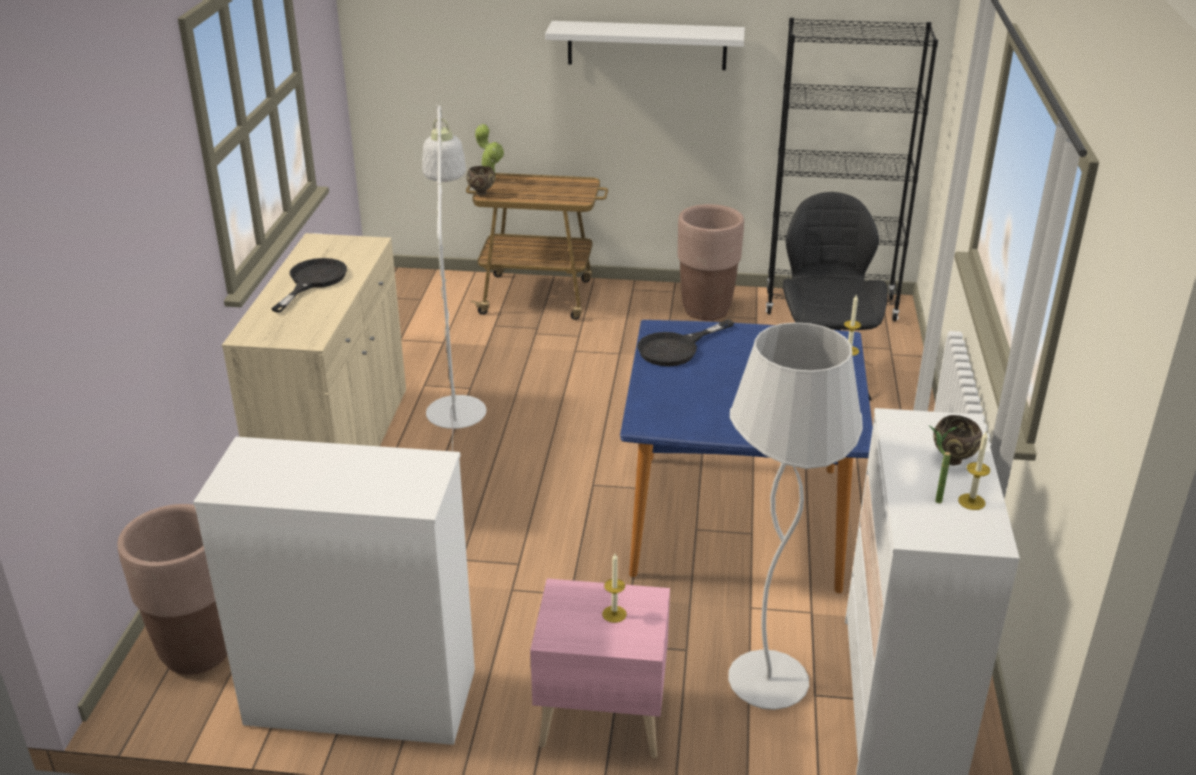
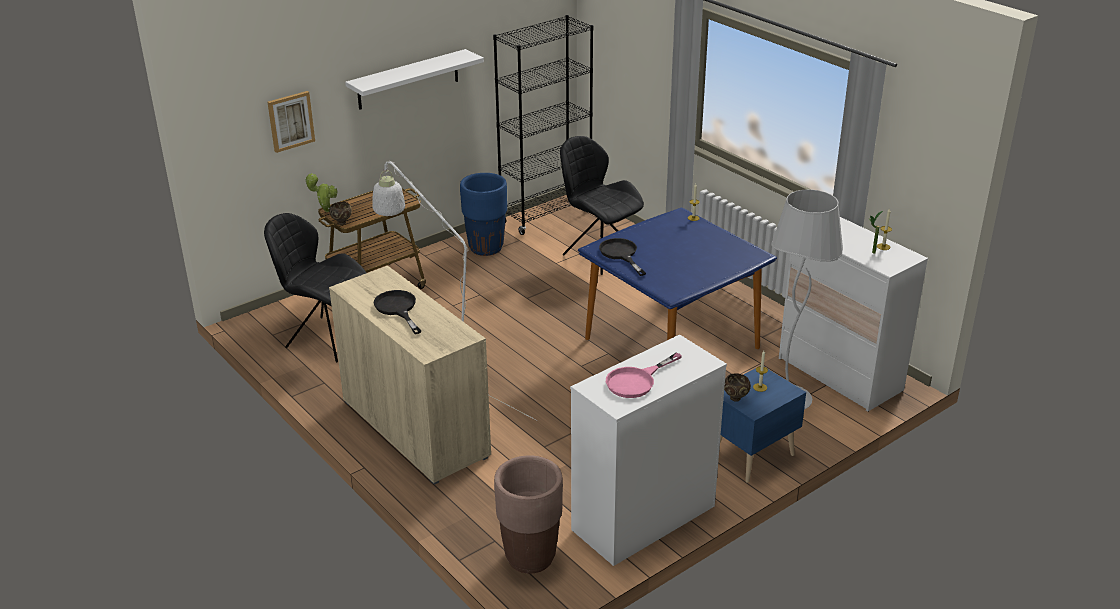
camera: 45 degrees left, 0 degrees up
pink nightstand [530,578,670,758] -> blue nightstand [720,368,806,483]
black frying pan [637,319,734,366] -> black frying pan turned 150 degrees clockwise [599,238,646,276]
brown planter [678,204,744,320] -> blue planter [460,173,507,256]
brown bowl [933,415,982,465] -> brown bowl moved to [724,373,751,402]
none -> black chair [264,213,366,363]
none -> picture [267,91,315,153]
none -> pink frying pan [606,352,682,398]

